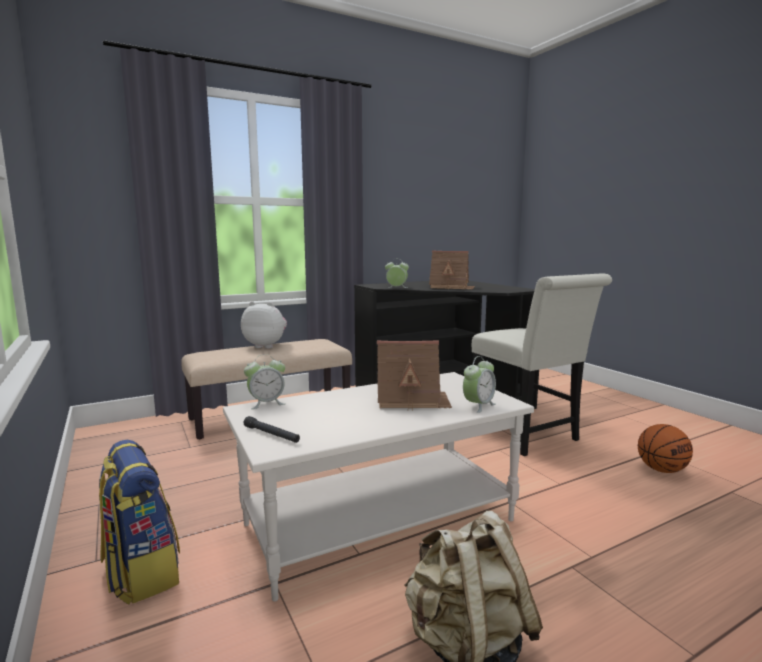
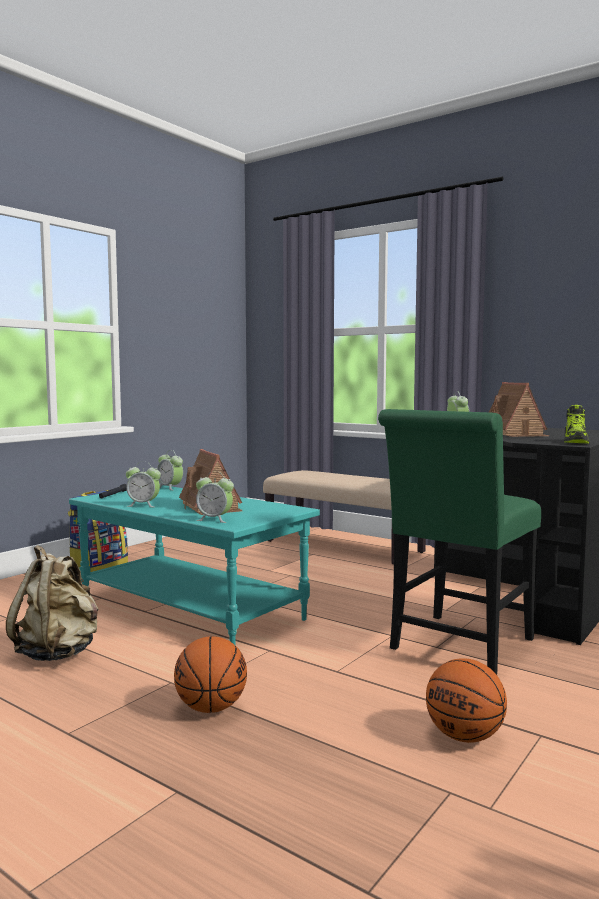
camera: 65 degrees right, 5 degrees down
white coffee table [223,372,534,602] -> turquoise coffee table [69,485,320,645]
plush toy [241,301,287,349] -> none
white chair [472,273,612,456] -> green chair [378,409,541,675]
none -> alarm clock [126,462,161,507]
none -> basketball [174,636,247,713]
none -> shoe [564,405,589,444]

